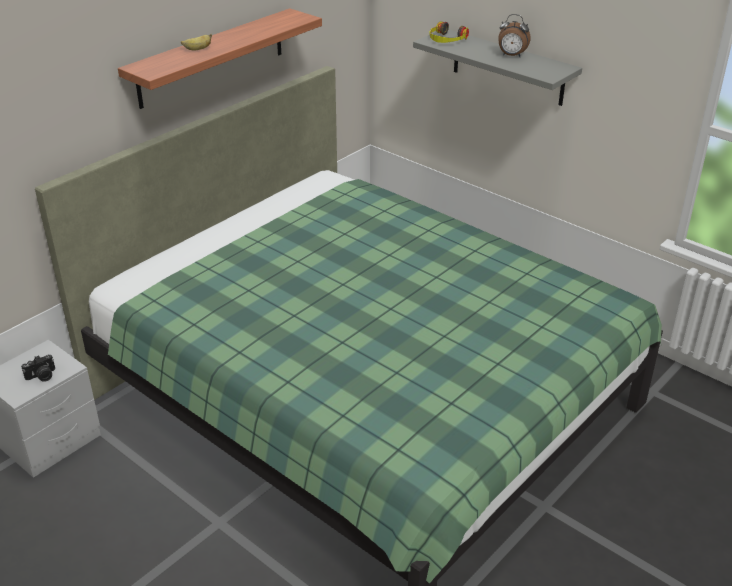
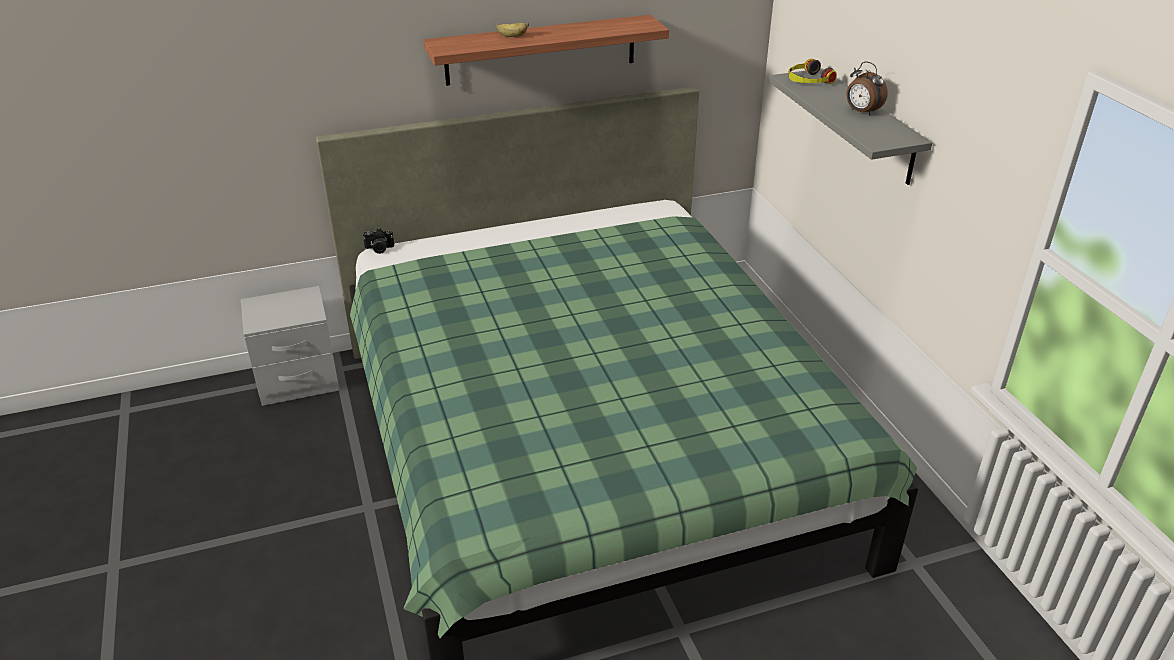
camera: 30 degrees right, 0 degrees up
camera [21,355,55,382] -> camera moved to [363,228,394,254]

